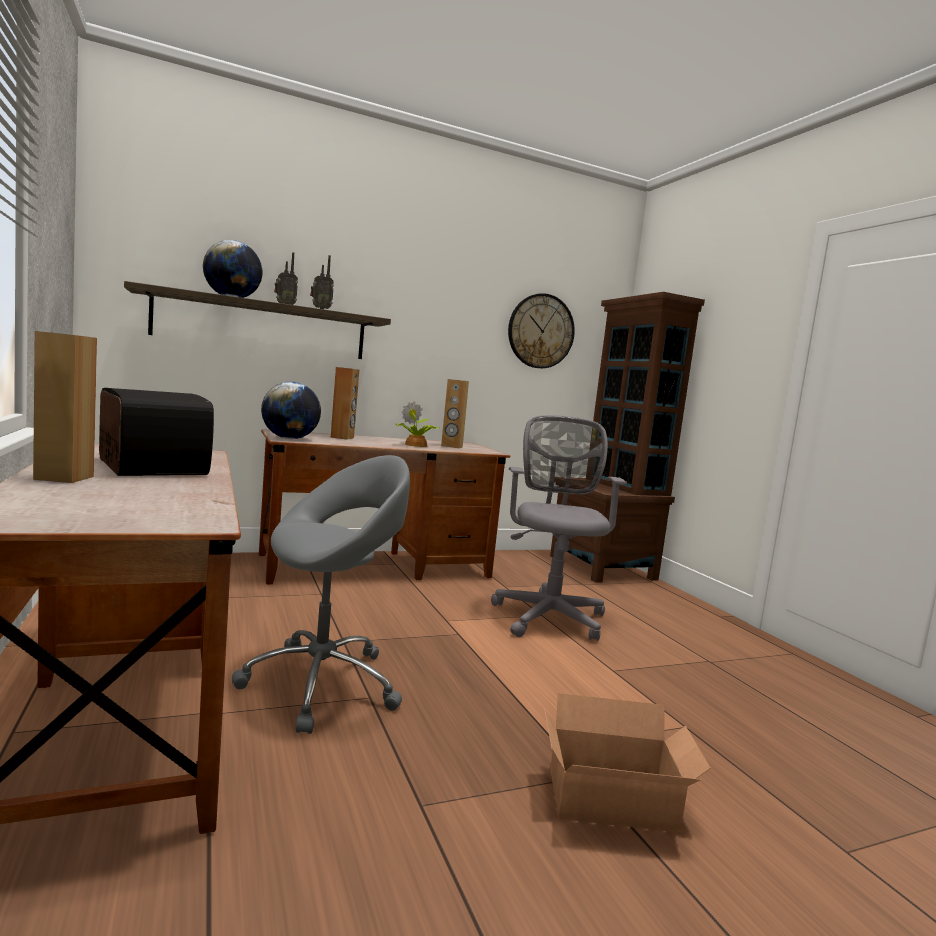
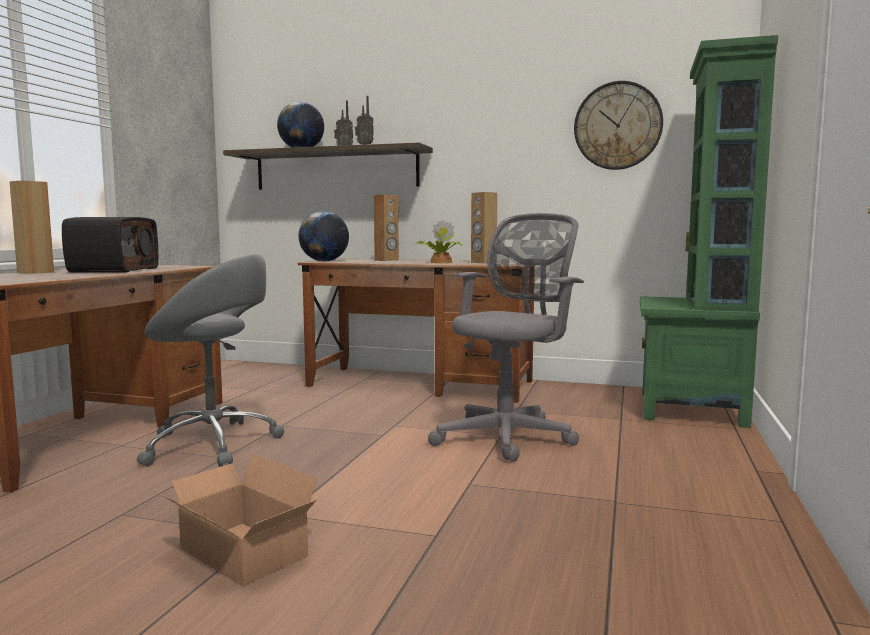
camera: 40 degrees right, 0 degrees up
brown cabinet [550,292,705,583] -> green cabinet [640,35,778,428]

